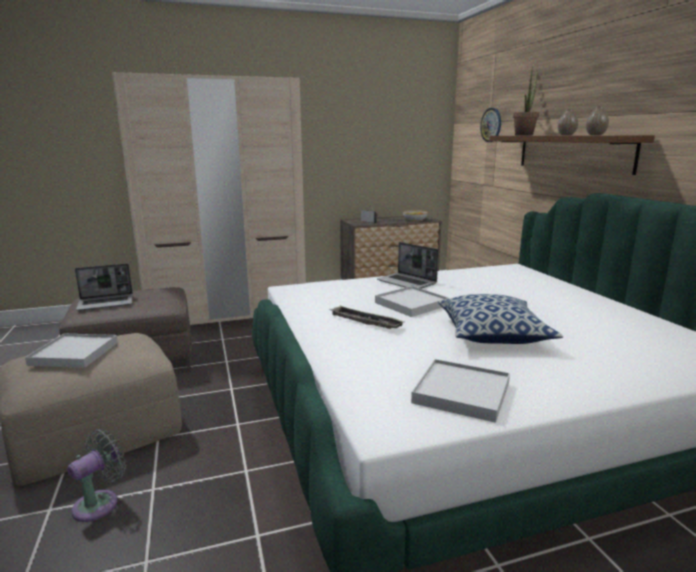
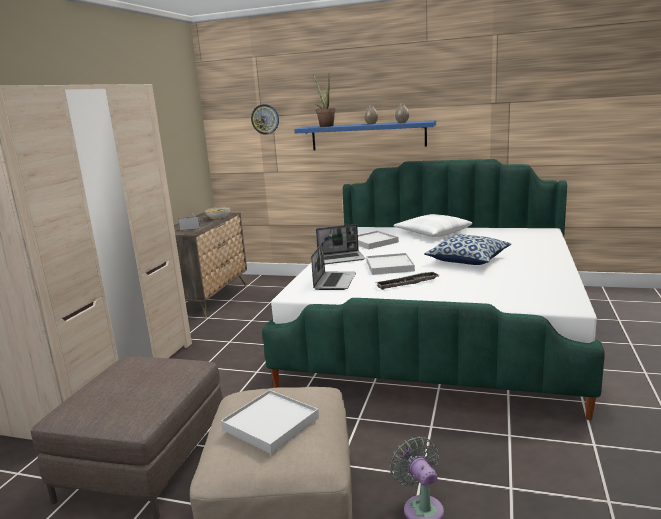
camera: 55 degrees left, 0 degrees up
laptop [75,263,133,311] -> laptop moved to [311,242,356,290]
white tray [411,359,510,423] -> white tray moved to [358,231,399,249]
brown shelf [489,135,655,175] -> blue shelf [294,120,436,151]
none -> white pillow [394,214,473,237]

